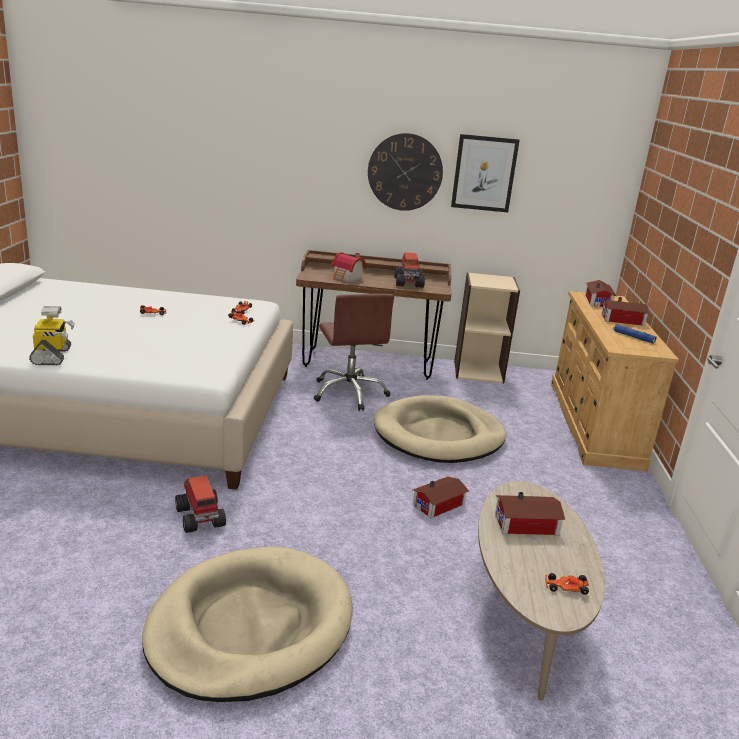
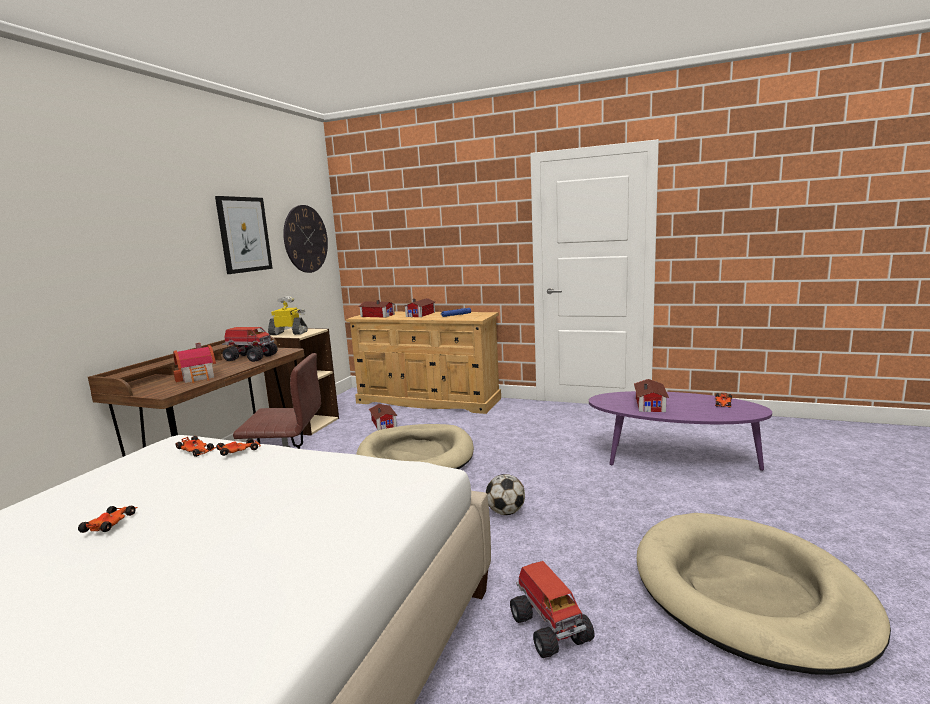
camera: 70 degrees left, 10 degrees down
toy robot [29,306,75,365] -> toy robot moved to [268,296,308,335]
toy truck [175,476,226,533] -> toy truck turned 105 degrees counterclockwise [510,561,595,658]
wall clock [368,133,443,211] -> wall clock moved to [283,205,328,273]
toy house [413,476,469,518] -> toy house moved to [369,404,397,430]
beige coffee table [478,481,605,701] -> purple coffee table [589,391,772,471]
none -> football [486,474,525,515]

